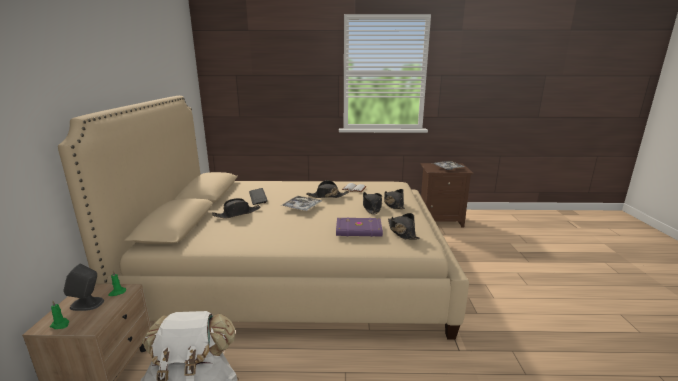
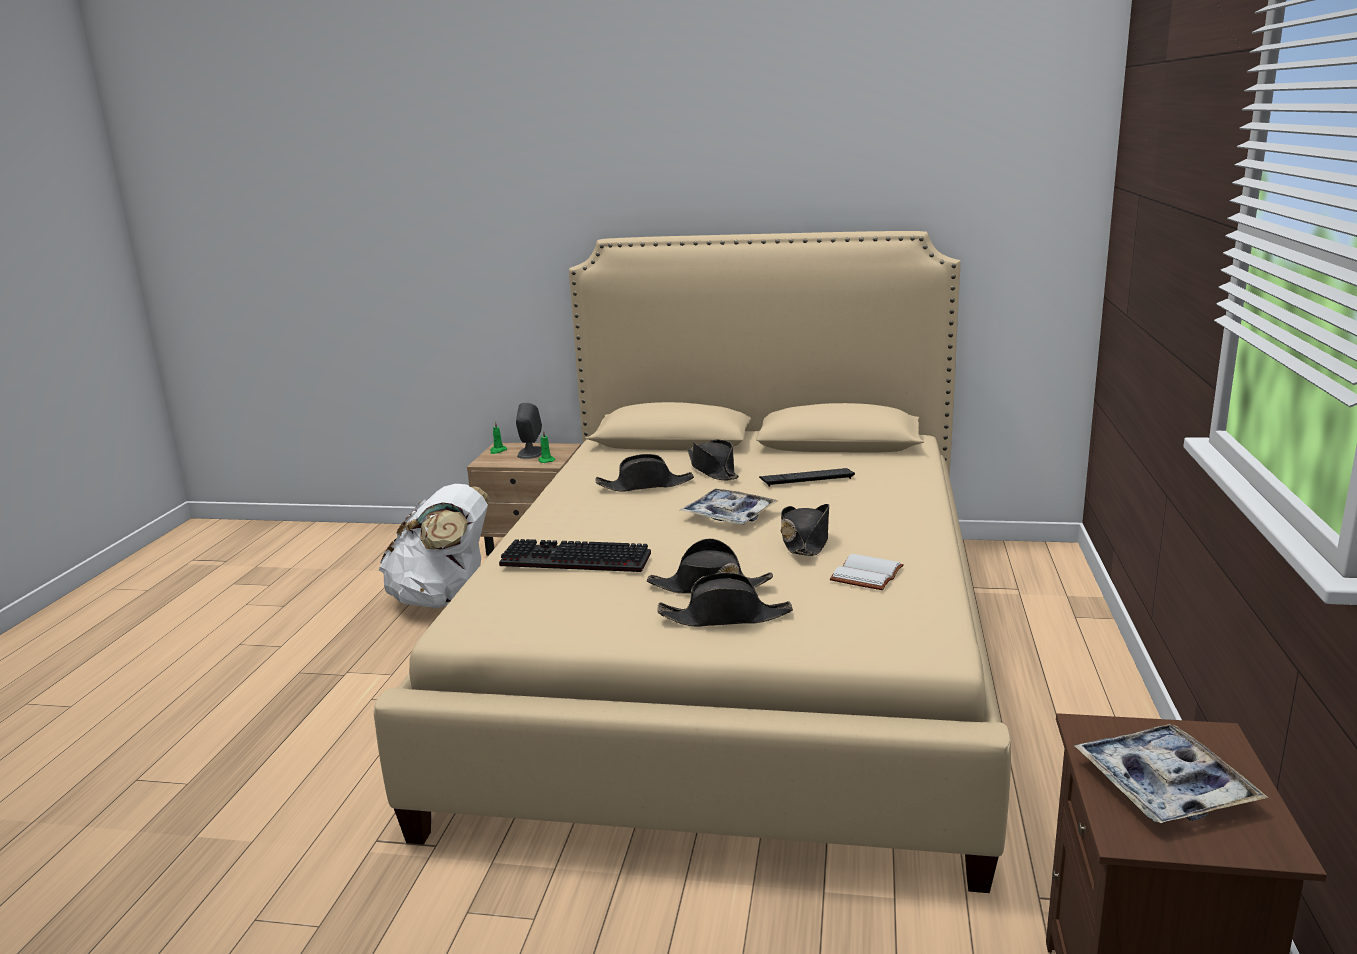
camera: 100 degrees right, 0 degrees up
purple book [336,218,383,237] -> keyboard [499,539,651,572]
black hat [388,213,420,239] -> black hat moved to [595,454,694,492]

